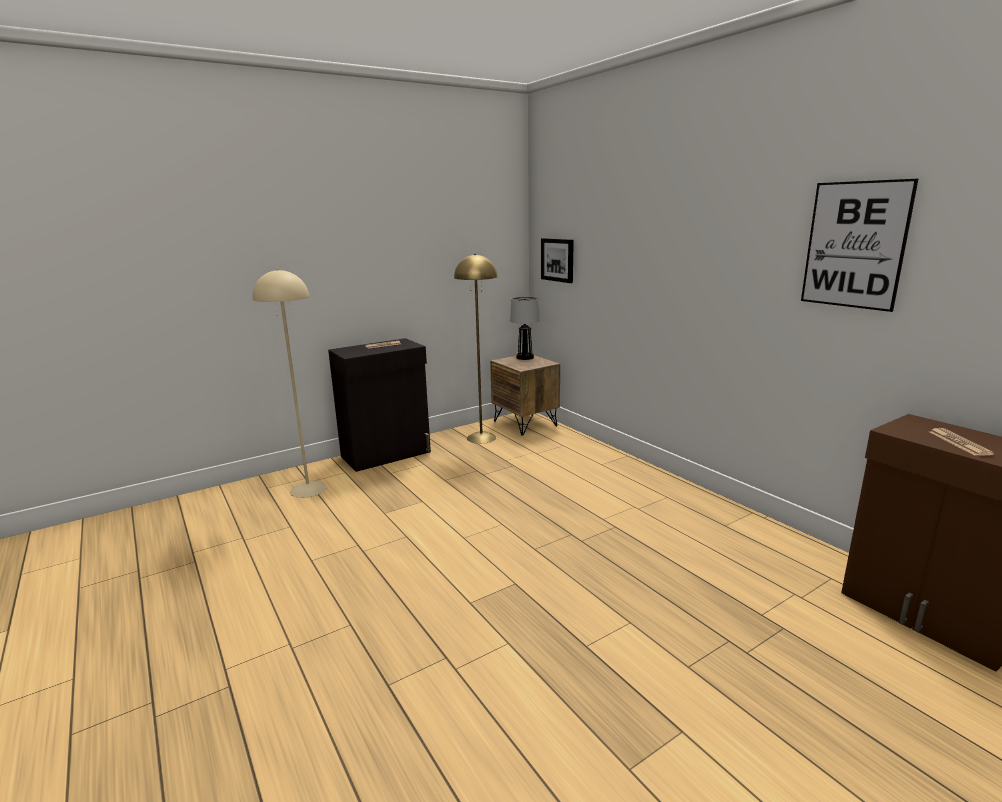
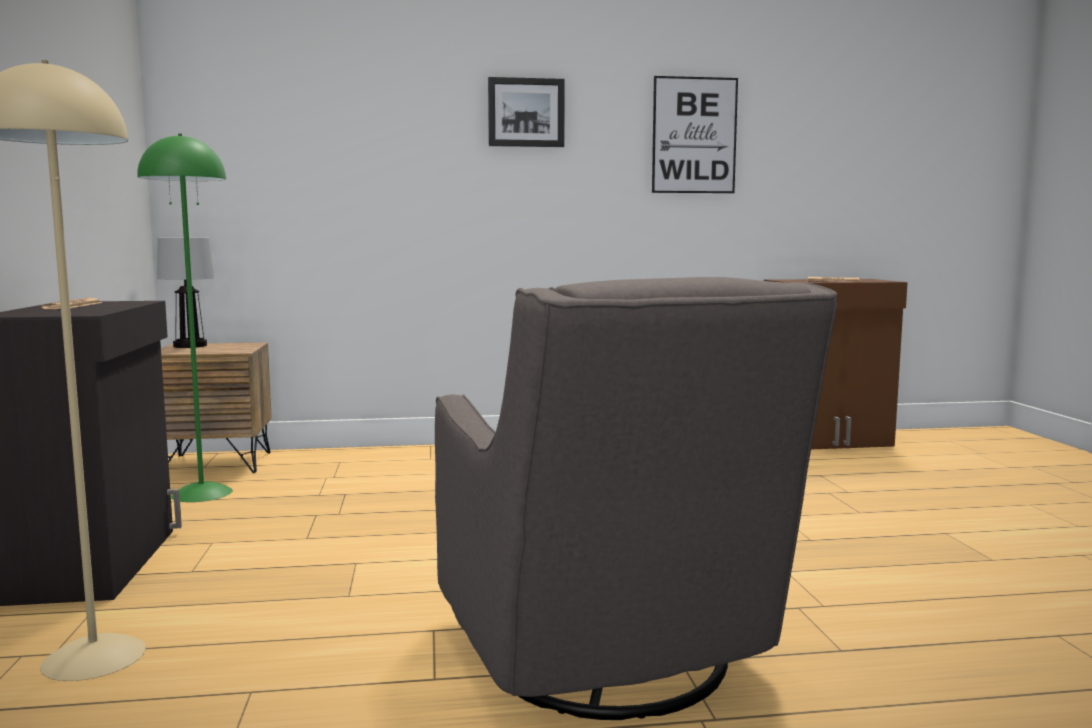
camera: 65 degrees left, 10 degrees down
yellow floor lamp [454,254,498,444] -> green floor lamp [137,134,232,502]
picture [541,238,574,283] -> picture moved to [488,77,565,147]
none -> grey armchair [435,277,838,720]

